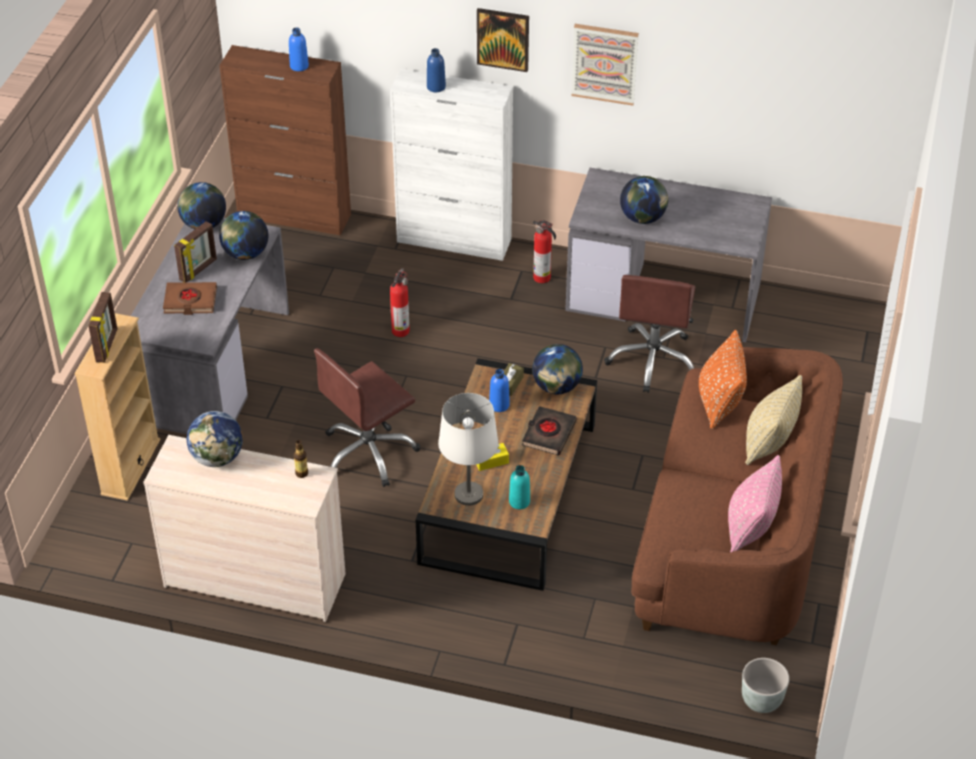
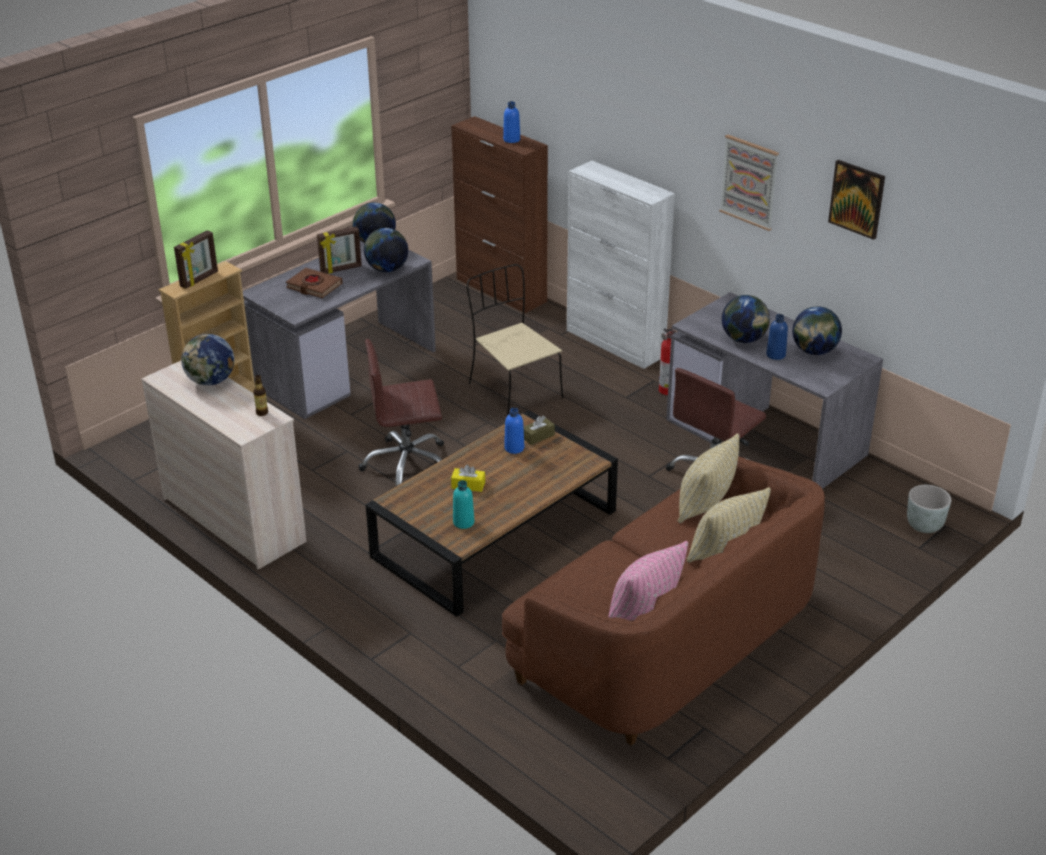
camera: 30 degrees right, 10 degrees down
fire extinguisher [390,268,410,337] -> beige chair [467,264,563,416]
blue bottle [427,48,446,92] -> blue bottle moved to [766,314,788,360]
white table lamp [438,393,498,506] -> none
picture [477,8,529,72] -> picture moved to [828,160,885,240]
black book [522,406,576,456] -> none
globe [532,344,583,394] -> globe moved to [792,306,842,355]
orange pillow [699,330,747,429] -> beige pillow [678,434,740,523]
grey planter [742,658,789,713] -> grey planter moved to [907,485,951,533]

